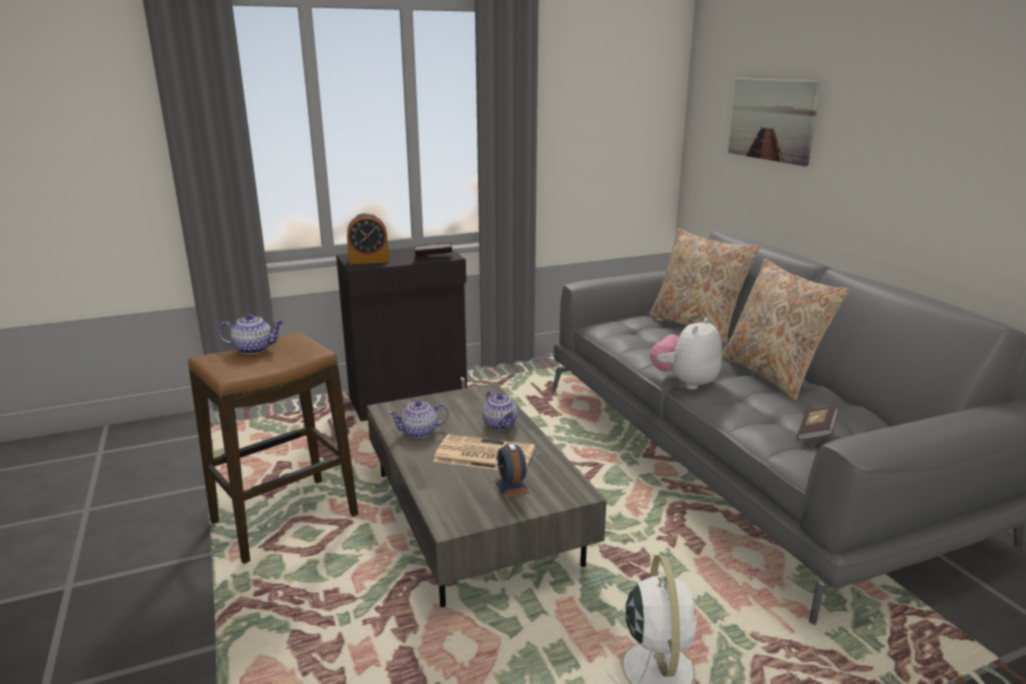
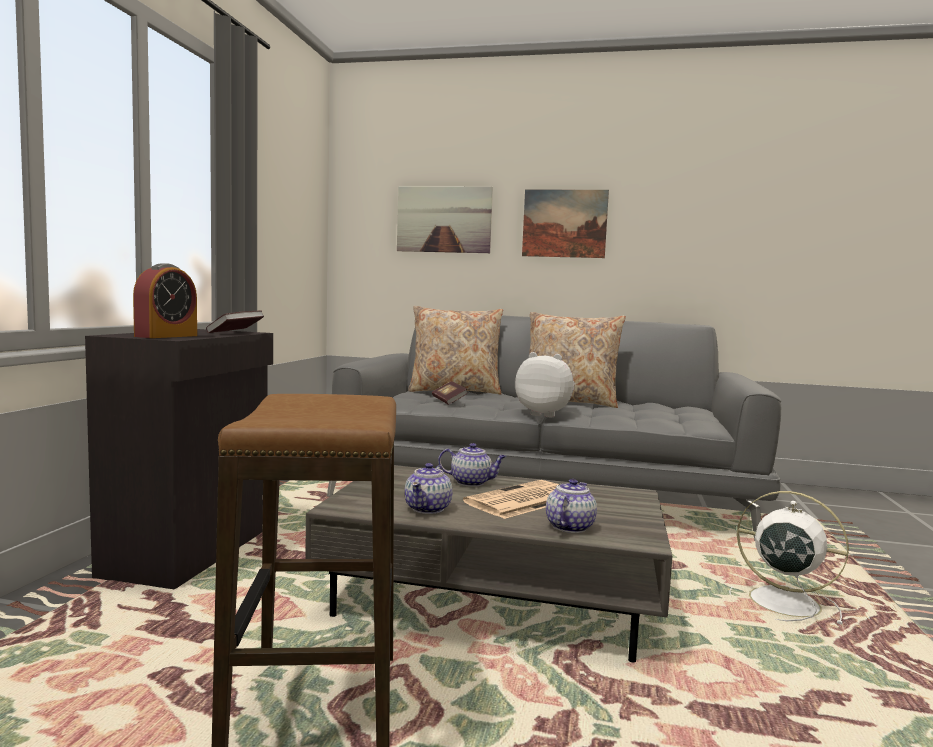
camera: 55 degrees left, 15 degrees down
teapot [217,314,283,354] -> teapot moved to [546,479,597,533]
alarm clock [494,443,530,498] -> none
plush toy [650,317,722,390] -> plush toy turned 135 degrees clockwise [515,352,575,417]
book [797,405,838,441] -> book moved to [432,381,468,405]
none -> picture [522,190,609,258]

